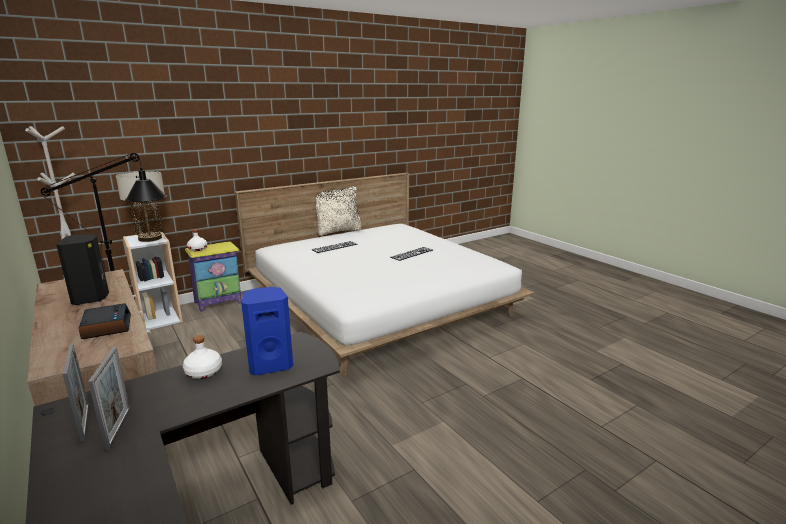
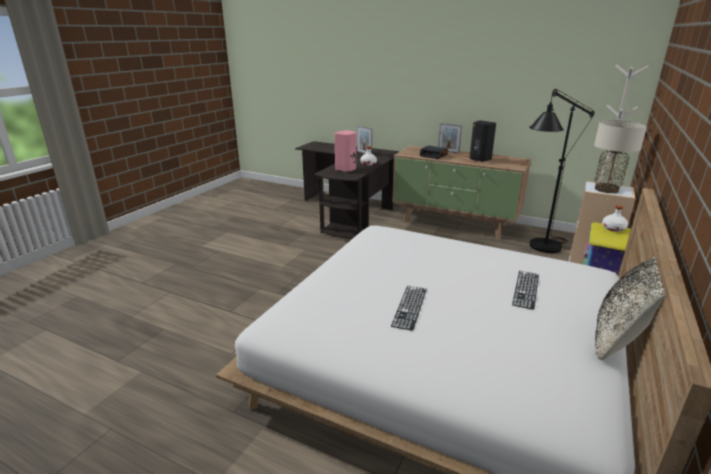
camera: 150 degrees right, 5 degrees up
picture frame [63,343,89,441] -> picture frame moved to [438,123,462,154]
blue speaker [241,287,293,376] -> pink speaker [334,130,356,172]

